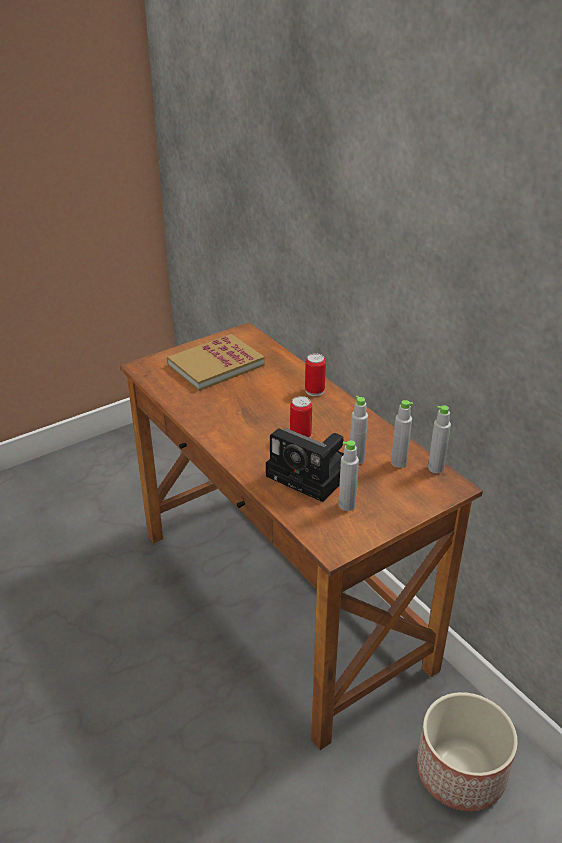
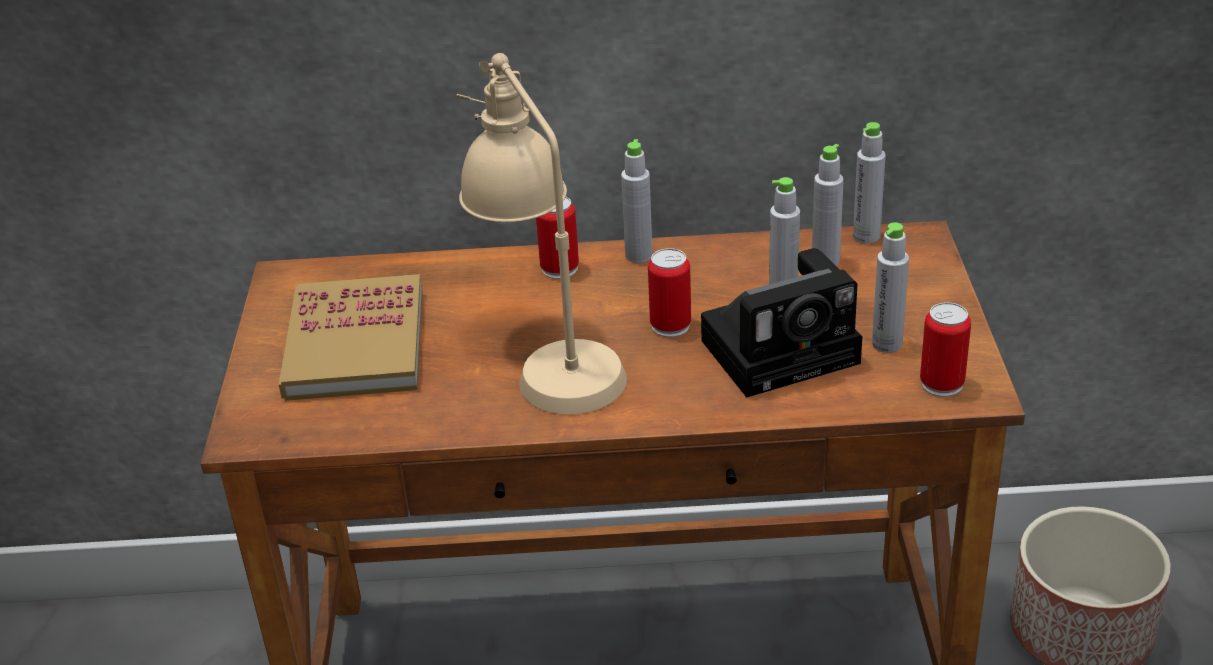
camera: 55 degrees left, 0 degrees up
none -> beige table lamp [456,53,627,415]
none -> grey bottle [621,139,653,263]
none -> can [920,302,971,397]

